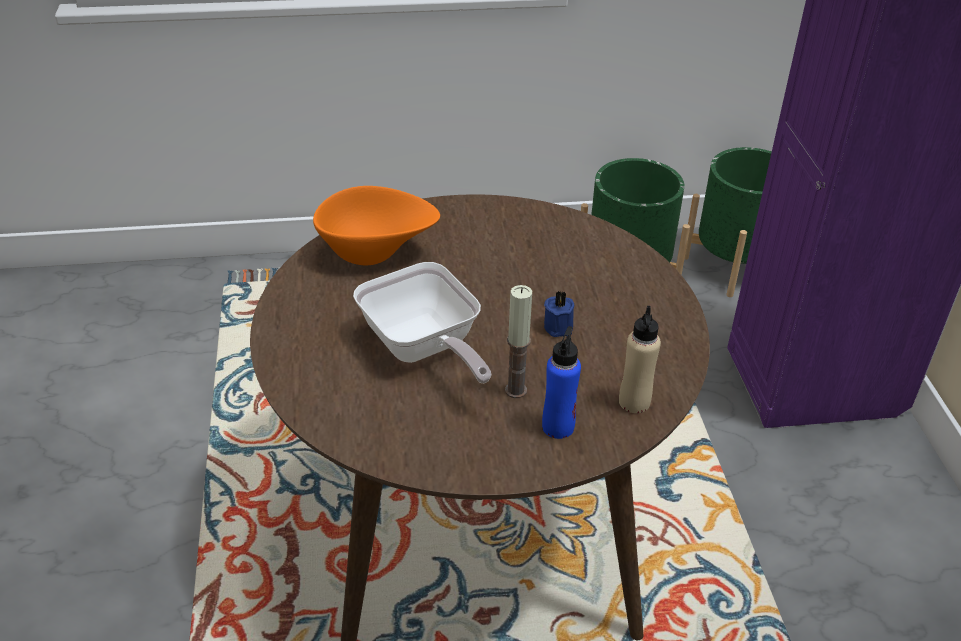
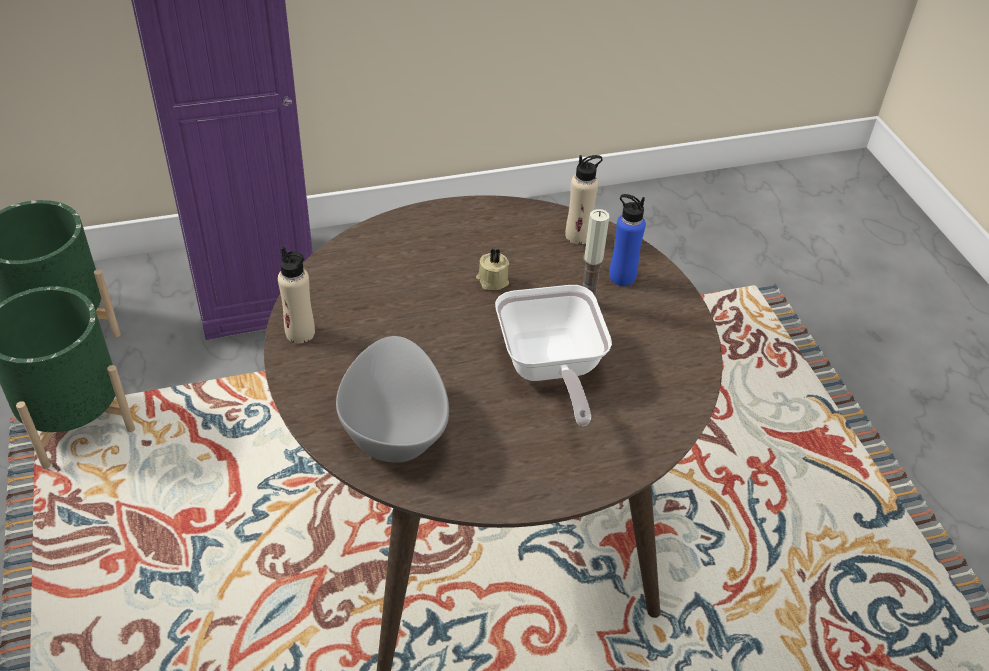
camera: 100 degrees left, 5 degrees up
orange bowl [313,186,440,265] -> grey bowl [336,336,449,463]
frying pan [353,262,491,383] -> frying pan turned 120 degrees clockwise [495,285,612,426]
blue candle [544,290,574,337] -> beige candle [476,248,509,290]
none -> beige bottle [278,247,315,343]

